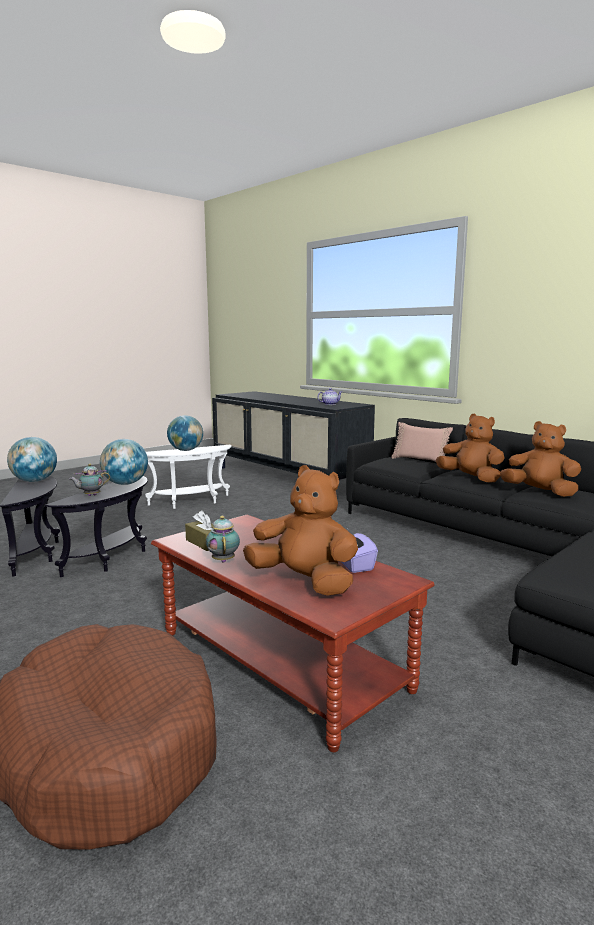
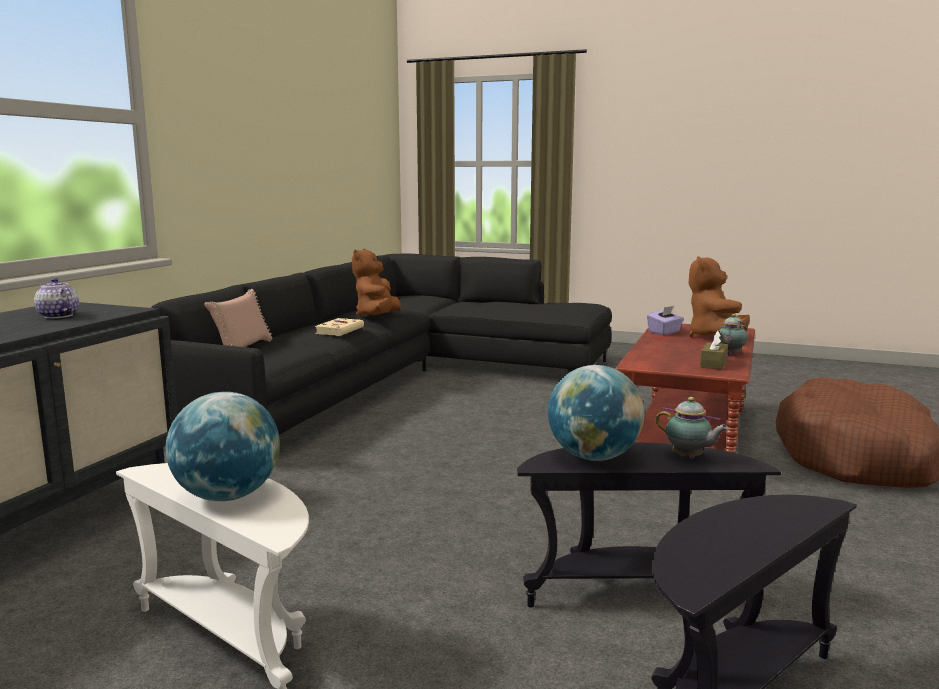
camera: 115 degrees left, 0 degrees up
globe [7,437,57,482] -> none
brown plush toy [436,414,505,483] -> beige book [315,318,364,336]

